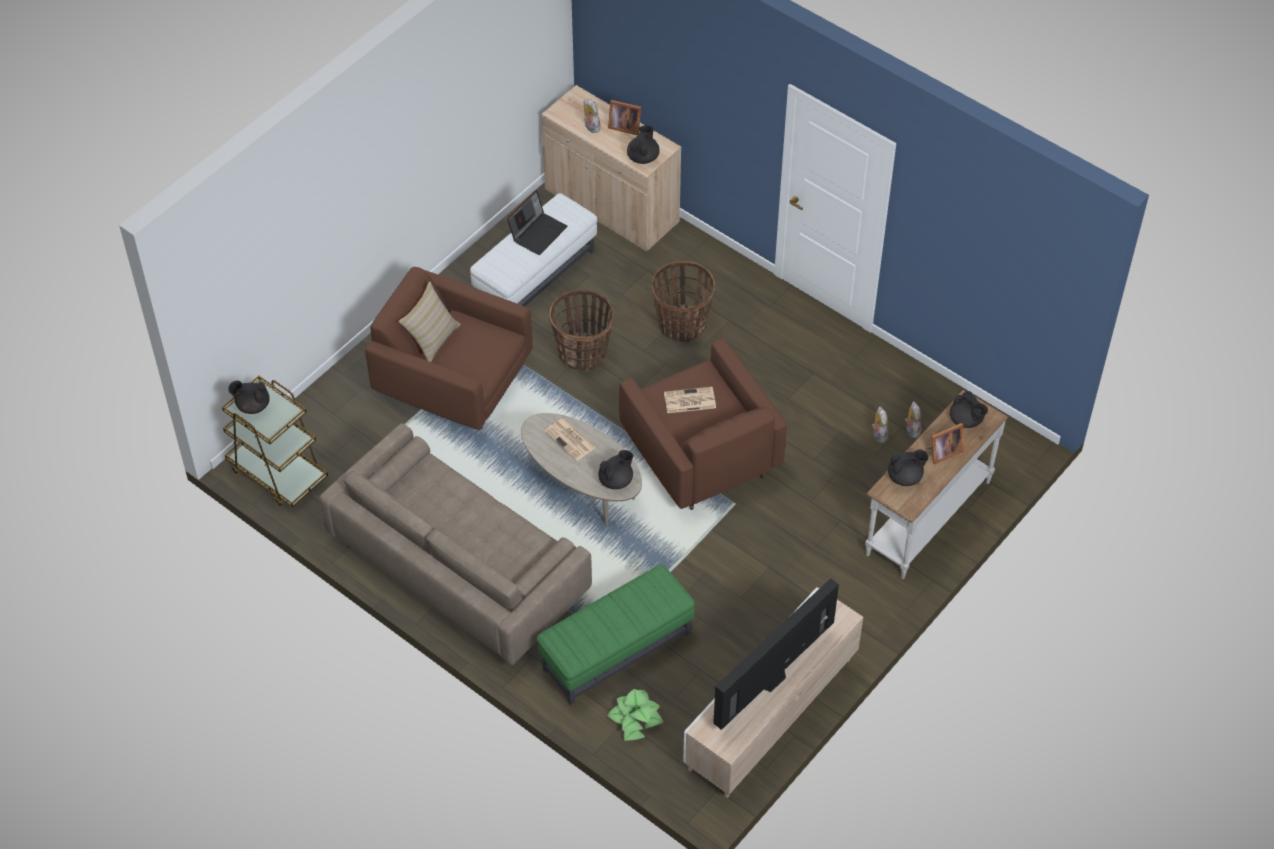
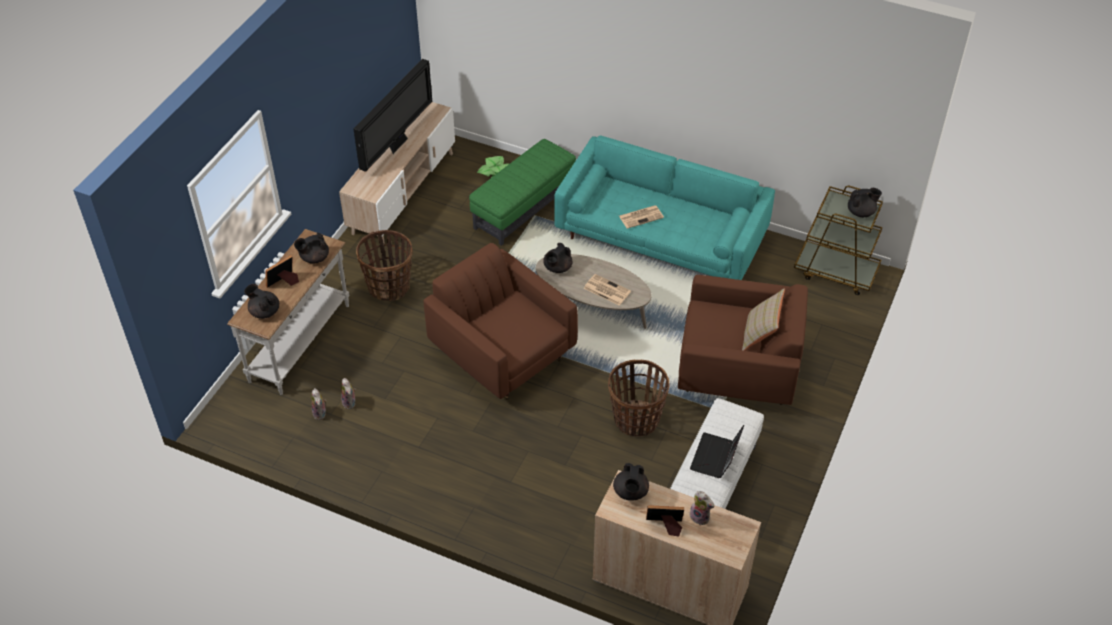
camera: 165 degrees right, 5 degrees down
beige sofa [319,424,592,665] -> turquoise sofa [554,135,775,280]
basket [651,261,715,342] -> basket moved to [356,230,413,301]
newspaper [664,387,716,413] -> newspaper moved to [619,205,664,229]

